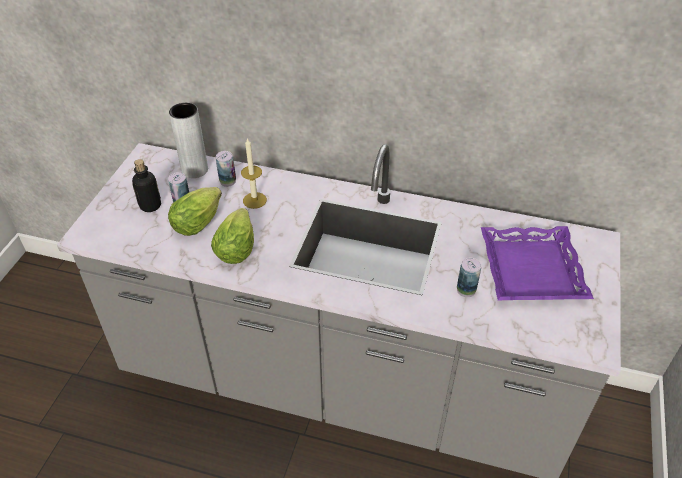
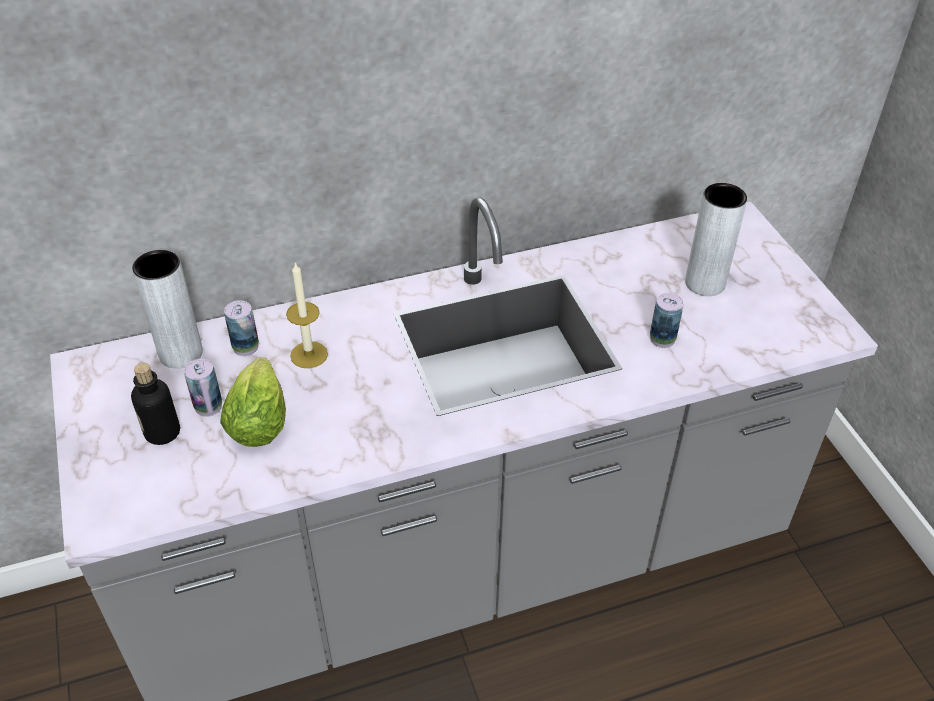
camera: 35 degrees left, 0 degrees up
lettuce [211,208,254,264] -> none
purple tray [481,226,594,300] -> grey vase [685,183,747,296]

